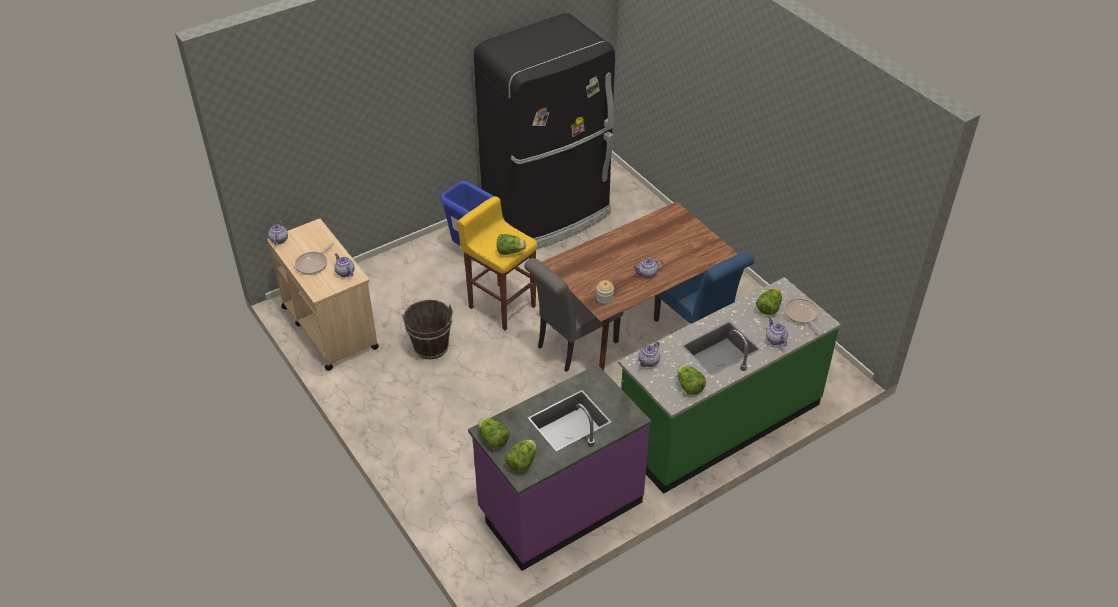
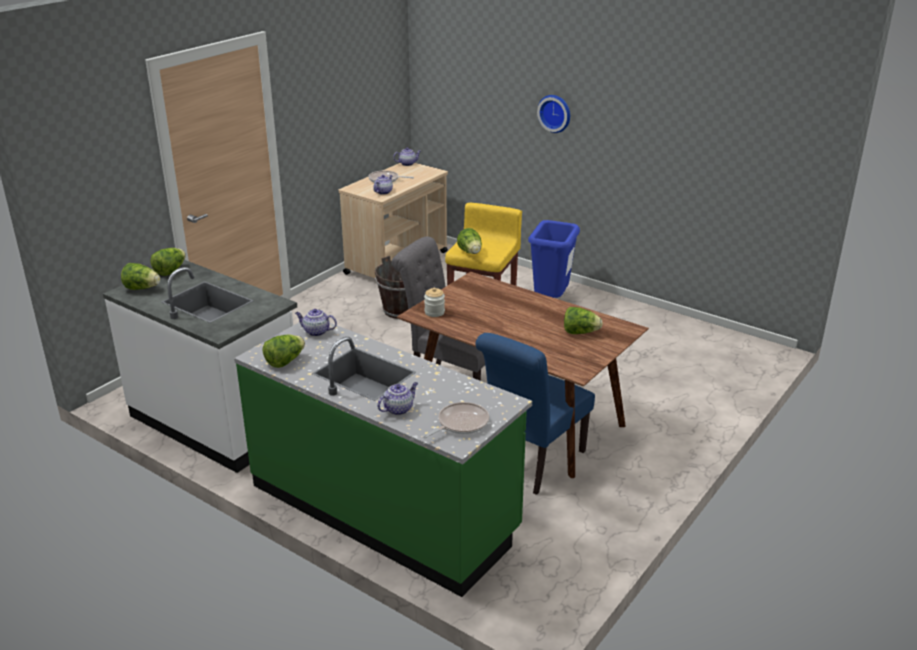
camera: 70 degrees right, 15 degrees down
purple counter [468,364,651,571] -> white counter [103,260,297,473]
black fridge [474,13,615,249] -> none
teapot [633,258,663,279] -> none
lettuce [756,288,782,315] -> lettuce moved to [564,307,603,334]
none -> wall clock [537,95,570,133]

